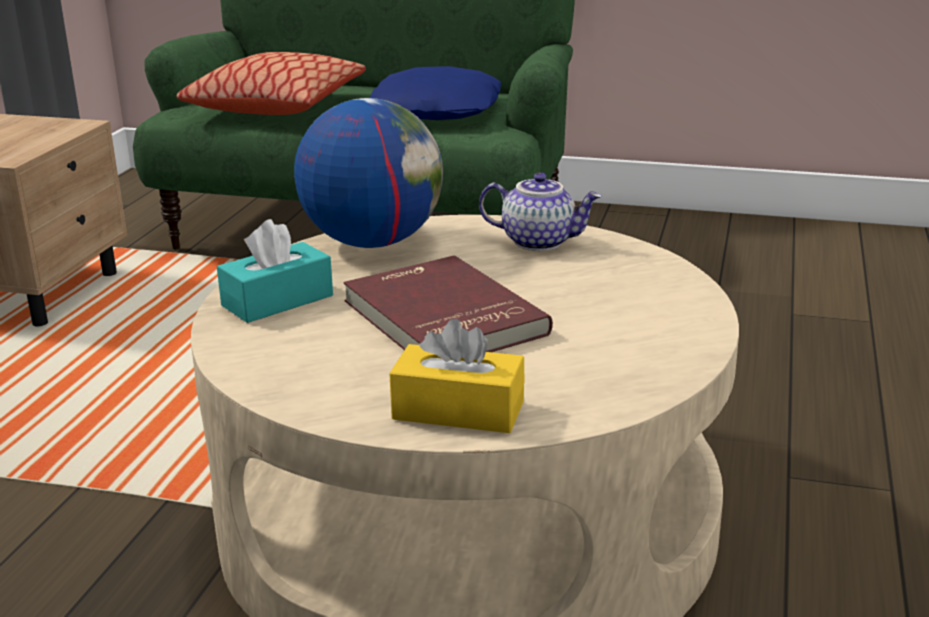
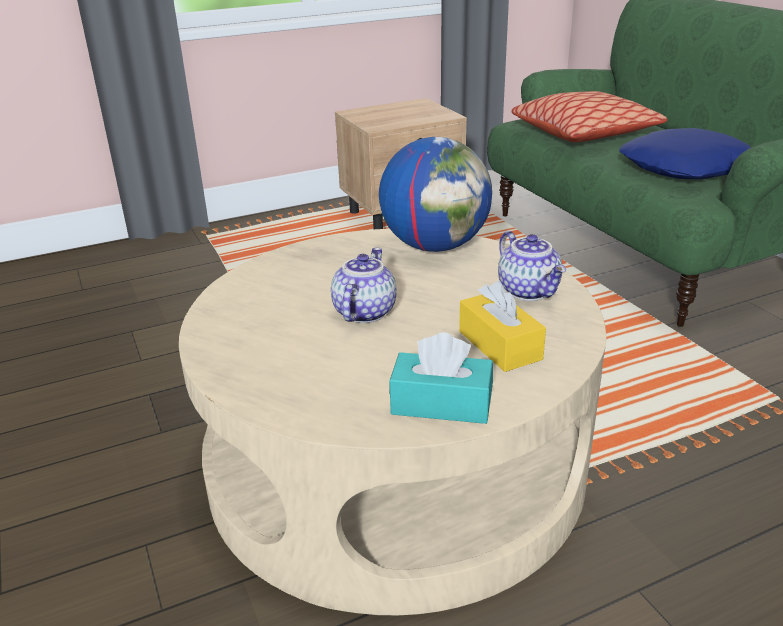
camera: 50 degrees right, 5 degrees up
turquoise tissue box [217,219,333,323] -> turquoise tissue box moved to [390,332,493,424]
red book [343,255,553,352] -> teapot [331,248,397,323]
yellow tissue box [389,319,524,433] -> yellow tissue box moved to [459,281,546,372]

